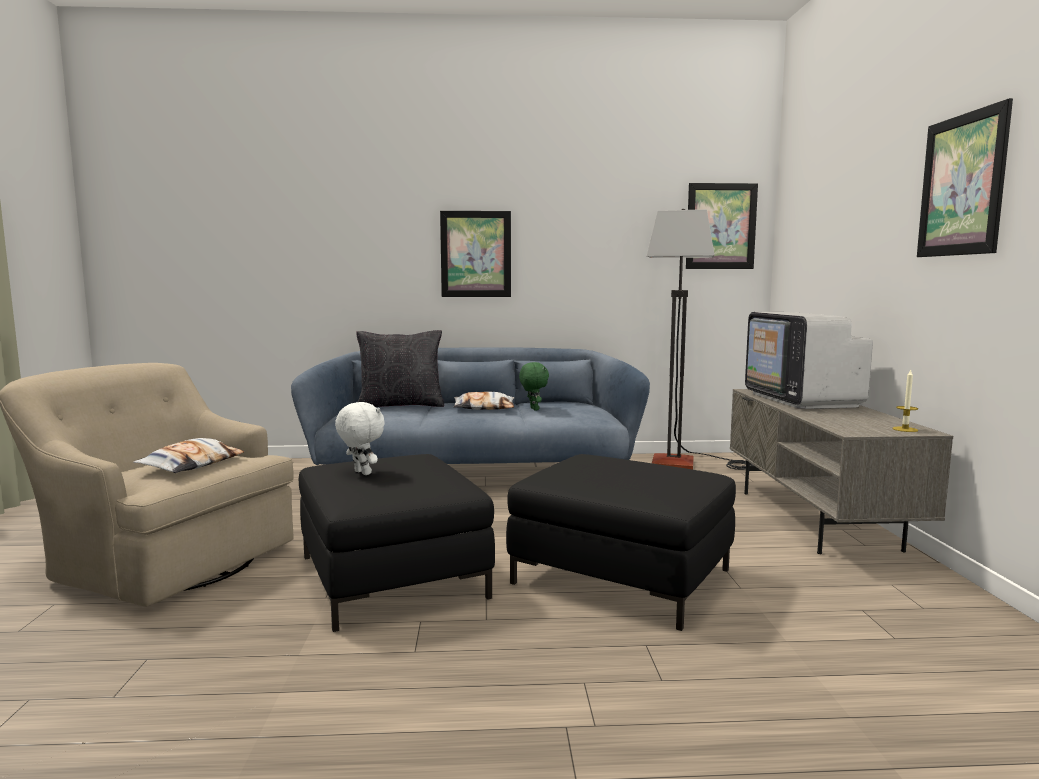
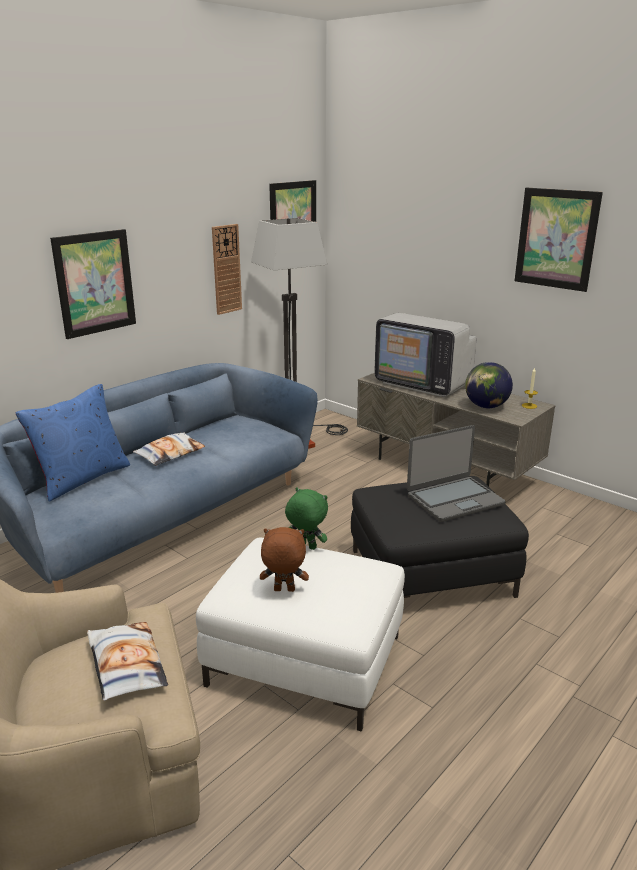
camera: 45 degrees left, 15 degrees up
black ottoman [299,454,495,632] -> white ottoman [196,538,405,732]
white plush toy [335,402,385,475] -> brown plush toy [260,527,309,592]
black pillow [356,330,444,407] -> blue pillow [16,384,130,502]
green plush toy [519,362,549,410] -> green plush toy moved to [285,487,328,550]
none -> wall clock [212,224,242,315]
none -> laptop [407,425,506,522]
none -> globe [465,362,513,408]

